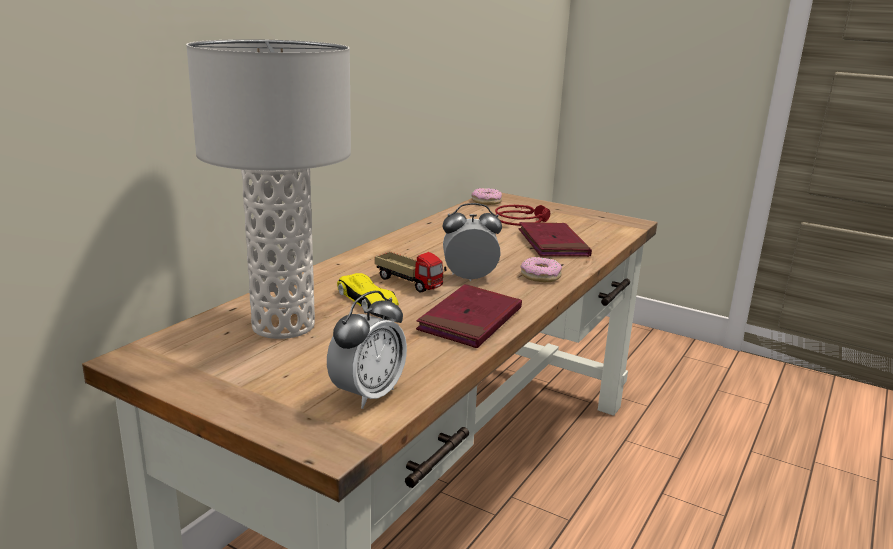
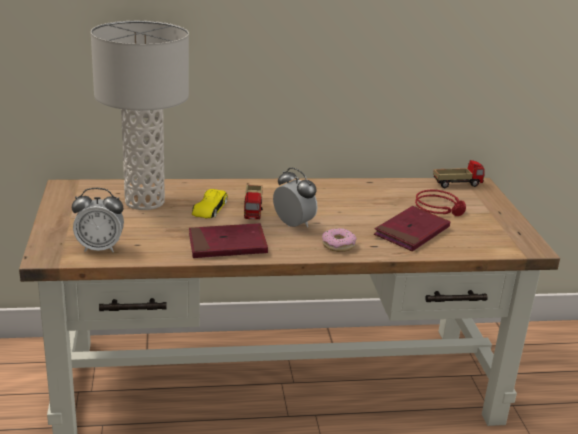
camera: 50 degrees right, 5 degrees up
donut [471,188,502,205] -> toy truck [433,160,485,188]

